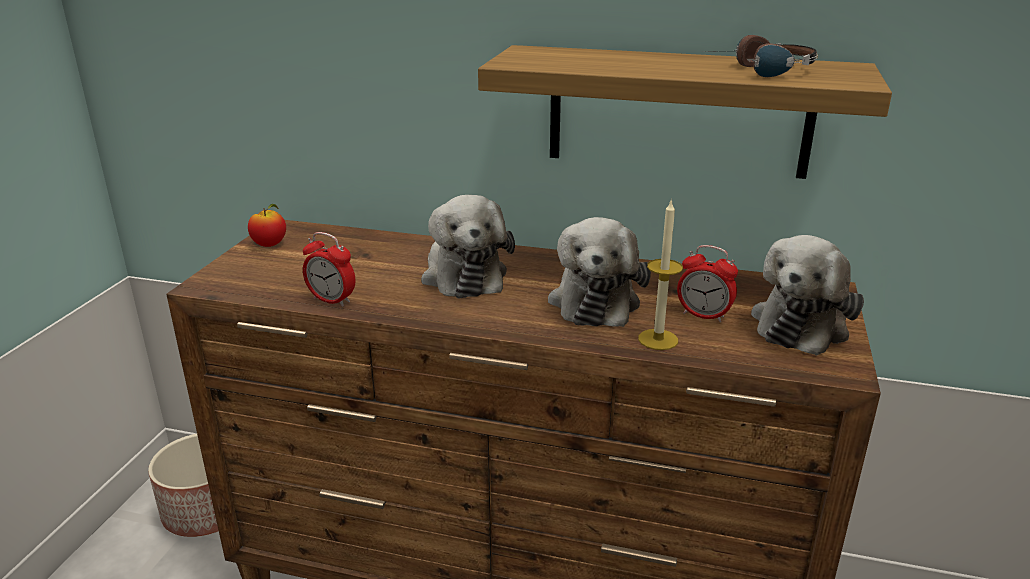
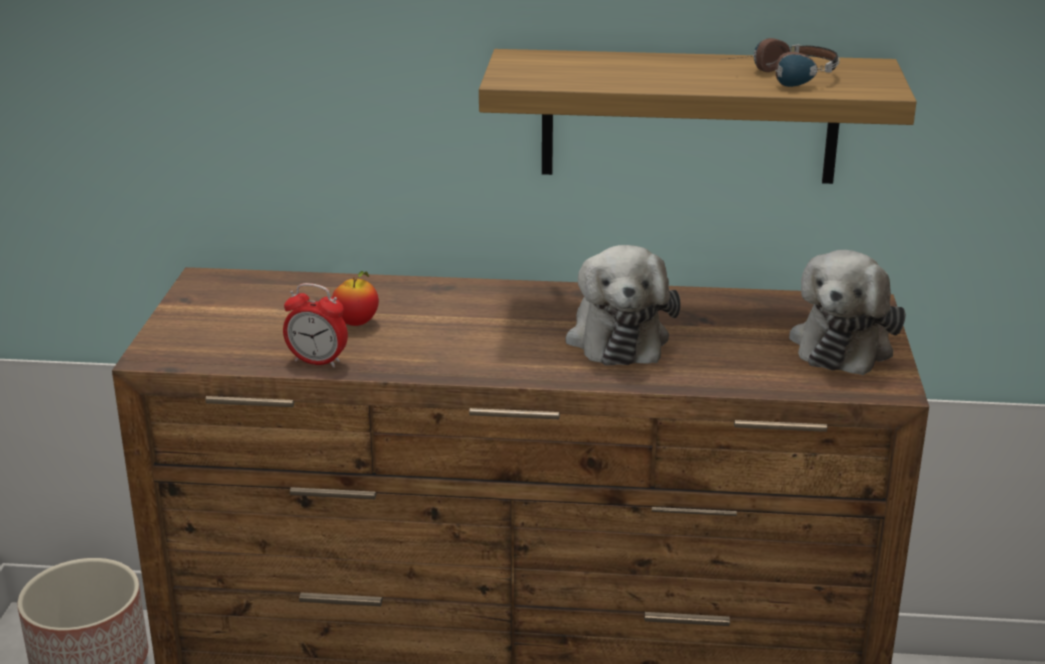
camera: 10 degrees left, 0 degrees up
apple [248,204,286,247] -> apple moved to [332,271,379,326]
plush toy [421,195,515,298] -> none
candle [638,199,683,350] -> none
alarm clock [677,245,738,322] -> none

